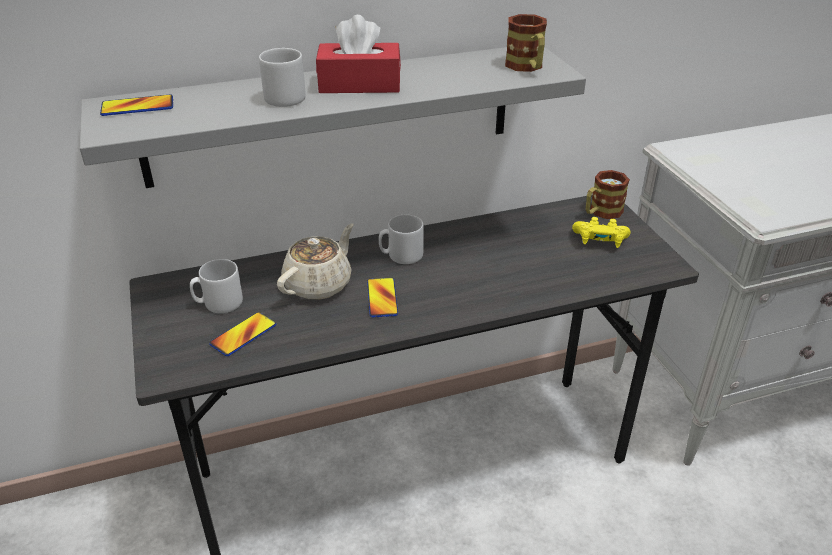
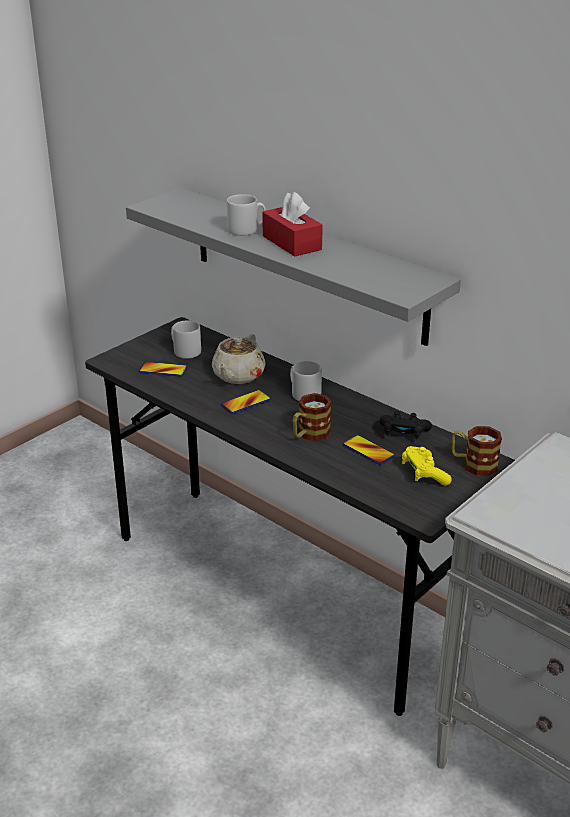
camera: 60 degrees right, 5 degrees down
phone [100,94,173,116] -> phone moved to [343,435,395,465]
beige teapot [277,224,354,300] -> beige teapot turned 105 degrees clockwise [212,334,266,384]
mug [505,14,547,72] -> mug moved to [293,393,332,441]
none -> black game controller [379,411,432,440]

